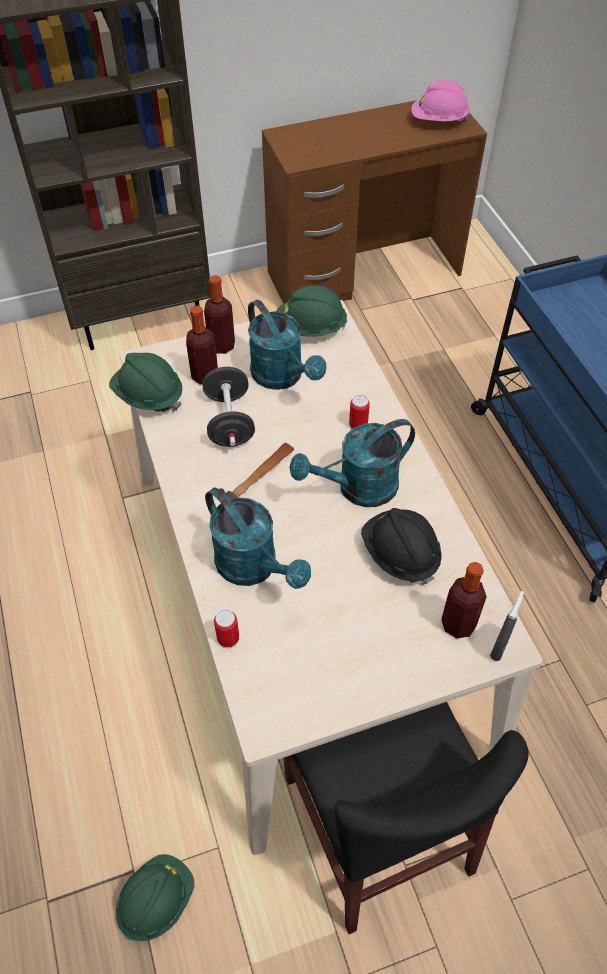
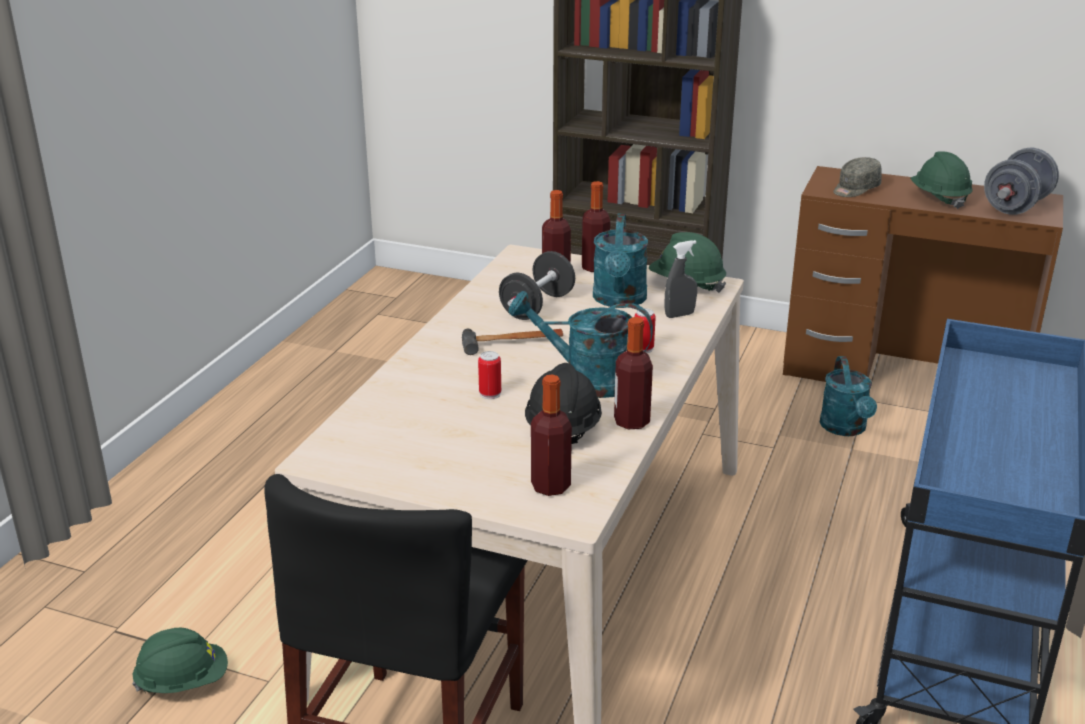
camera: 40 degrees right, 25 degrees down
green hard hat [109,353,182,412] -> green hard hat moved to [910,151,972,209]
turquoise watering can [205,488,311,589] -> turquoise watering can moved to [820,356,877,436]
can [214,609,239,648] -> can moved to [478,351,501,399]
pink hard hat [411,80,470,121] -> grey dumbbell [984,148,1059,215]
grey spray bottle [490,591,524,661] -> grey spray bottle moved to [665,240,697,318]
none -> bottle [614,317,653,430]
none -> grey cap [833,157,882,197]

